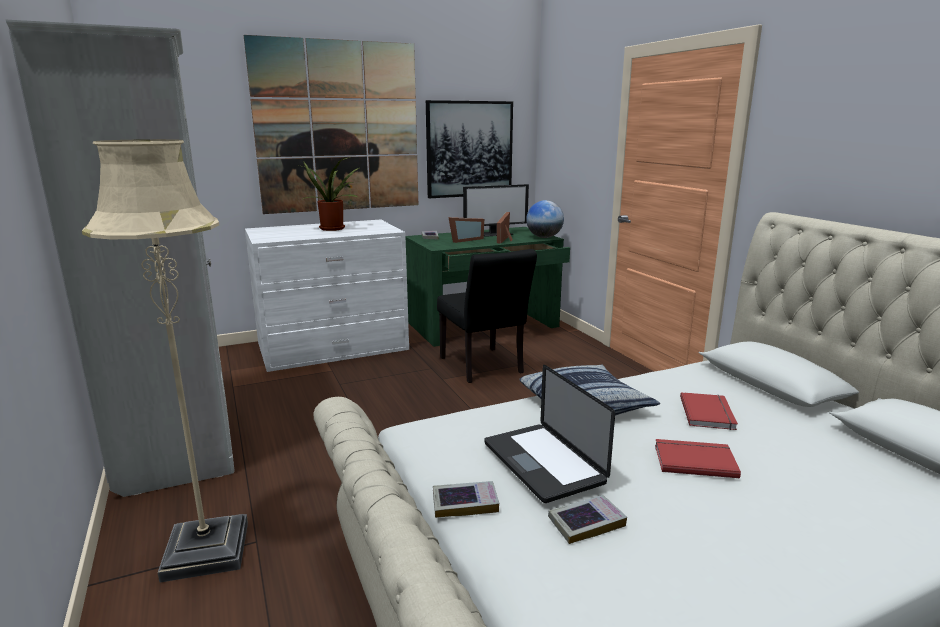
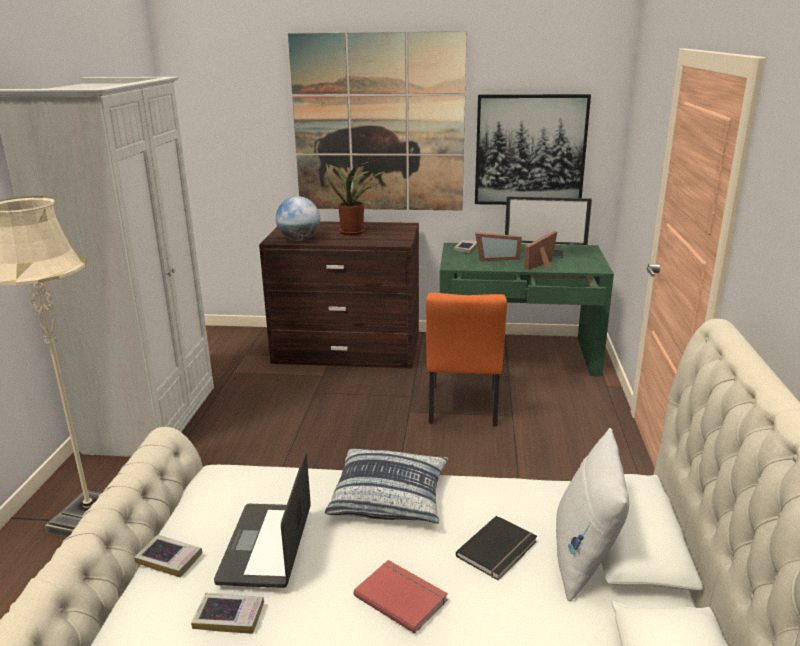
camera: 30 degrees right, 5 degrees up
white dresser [245,220,409,372] -> brown dresser [259,221,419,369]
black chair [437,249,537,383] -> orange chair [426,293,507,426]
globe [526,200,564,238] -> globe moved to [276,196,320,241]
red book [680,392,738,430] -> black book [456,516,537,580]
none -> grey pillow [556,428,629,602]

